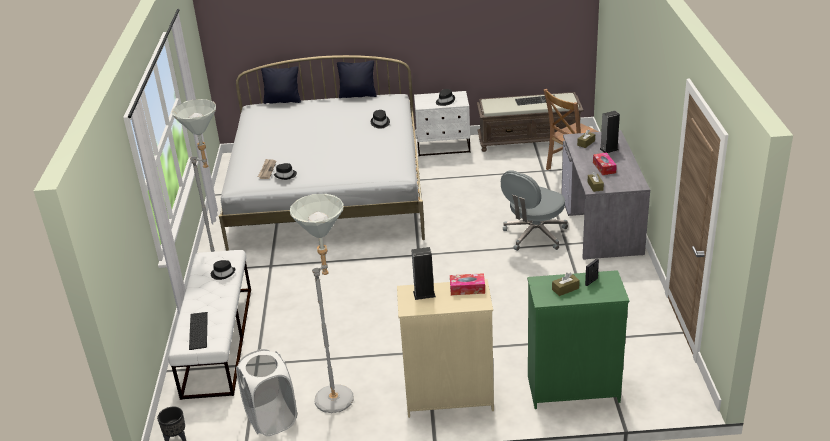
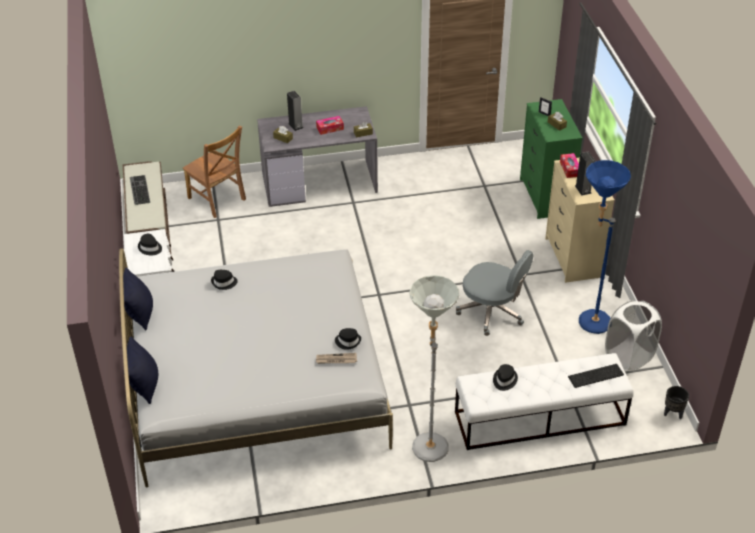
camera: 100 degrees left, 10 degrees up
grey floor lamp [290,194,353,413] -> blue floor lamp [579,160,631,334]
grey office chair [501,170,568,251] -> grey office chair moved to [456,250,534,336]

